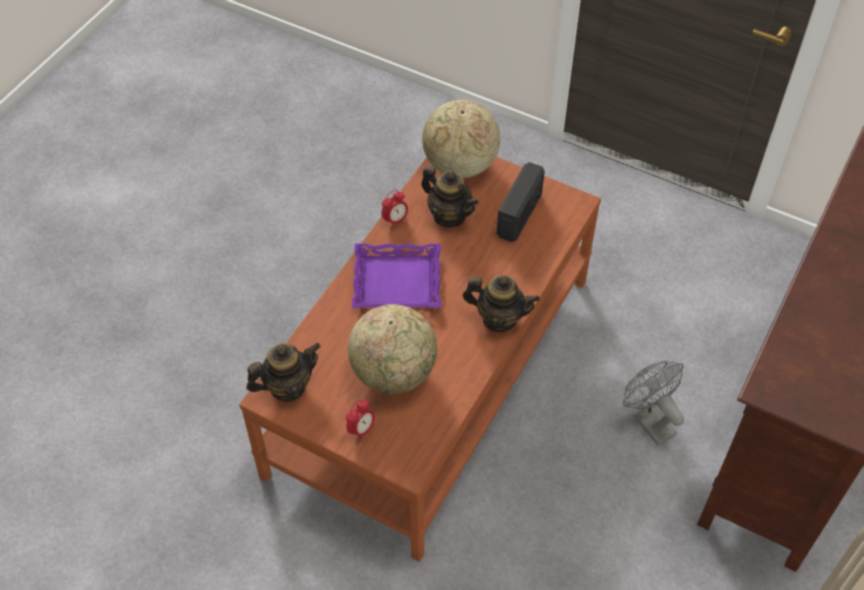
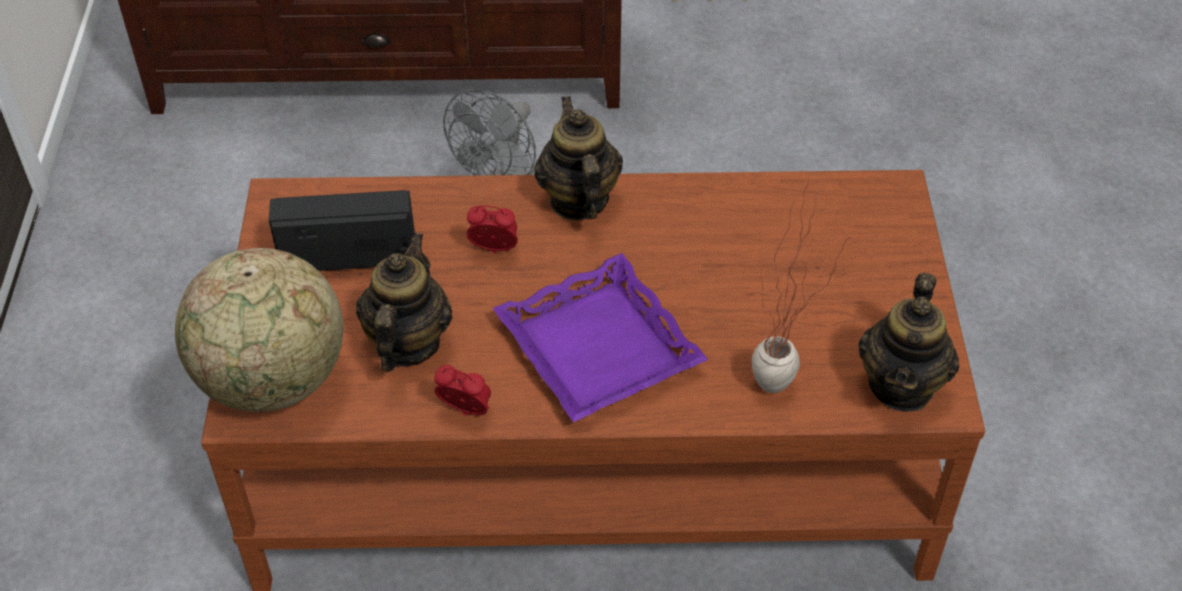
camera: 120 degrees left, 5 degrees down
teapot [246,343,321,402] -> teapot turned 105 degrees counterclockwise [858,273,960,412]
alarm clock [346,400,375,441] -> alarm clock moved to [466,205,518,254]
globe [348,304,437,394] -> none
none -> potted plant [752,182,849,393]

